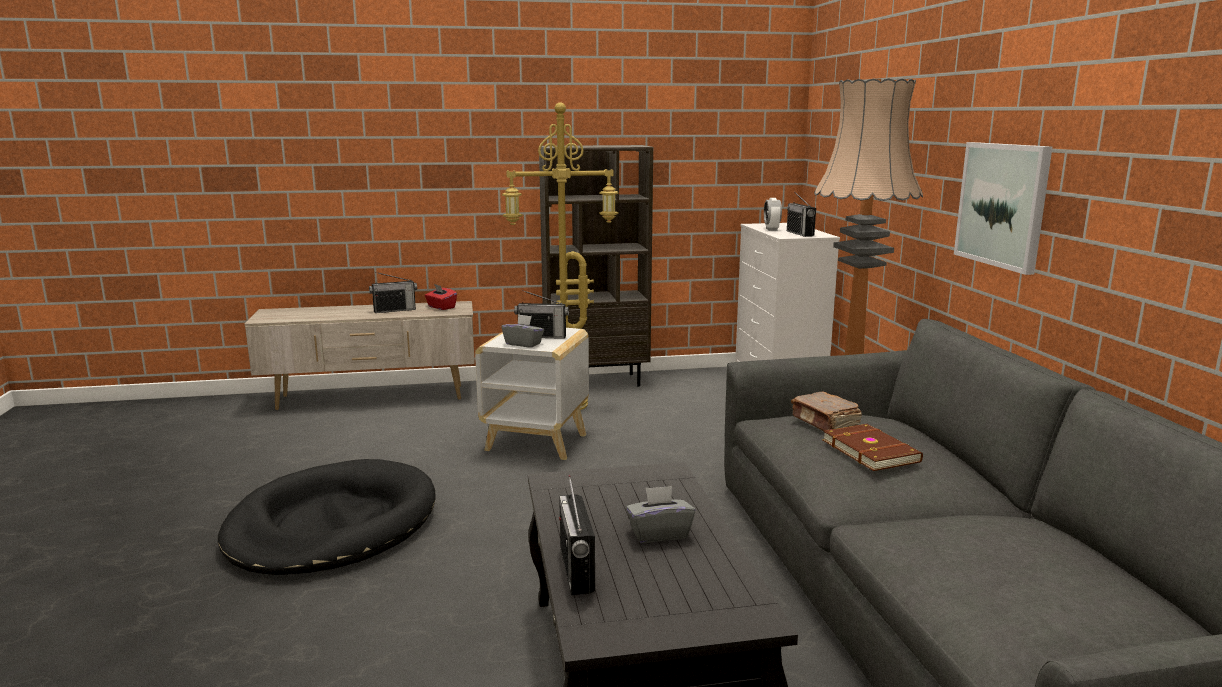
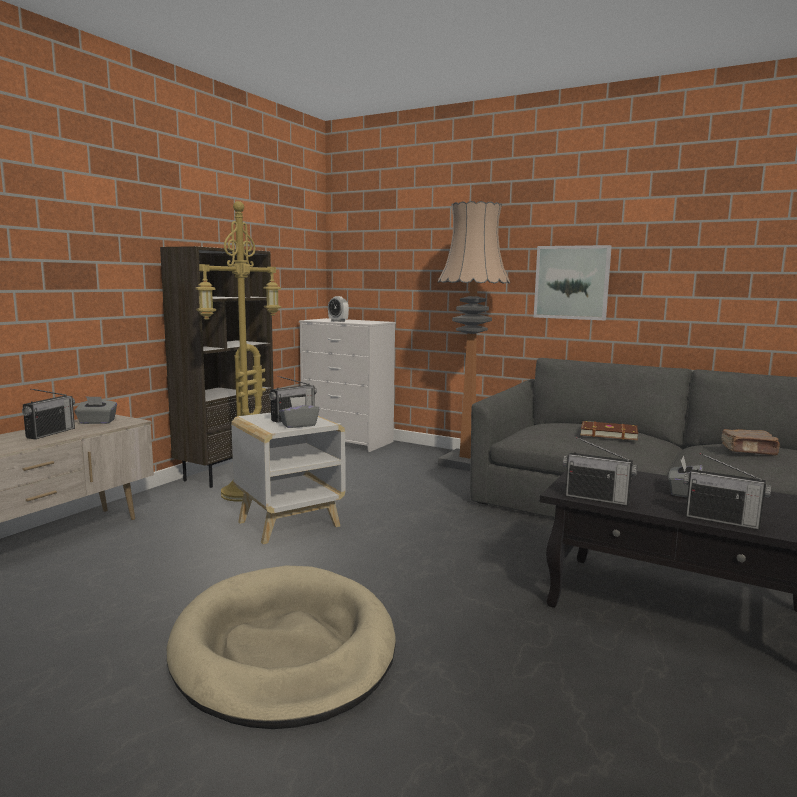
camera: 50 degrees left, 5 degrees down
black dog bed [218,459,436,575] -> beige dog bed [167,566,396,729]
red tissue box [425,284,457,310] -> grey tissue box [74,396,117,424]
radio [787,192,816,237] -> radio moved to [563,437,637,506]
brown book [791,392,862,431] -> brown book moved to [721,429,781,456]

